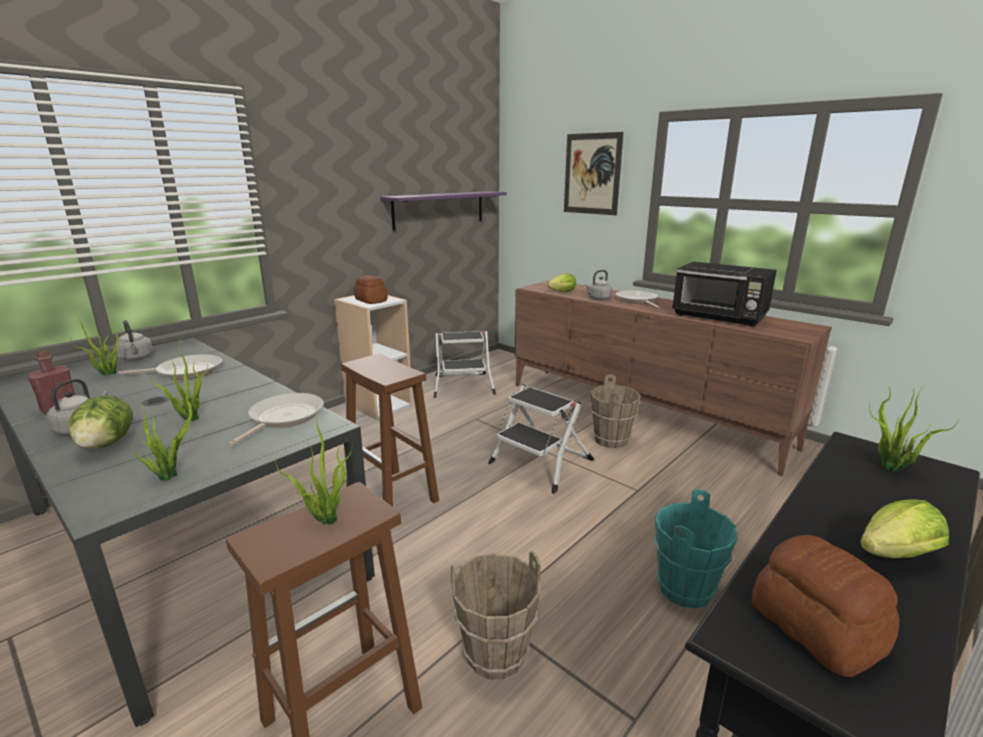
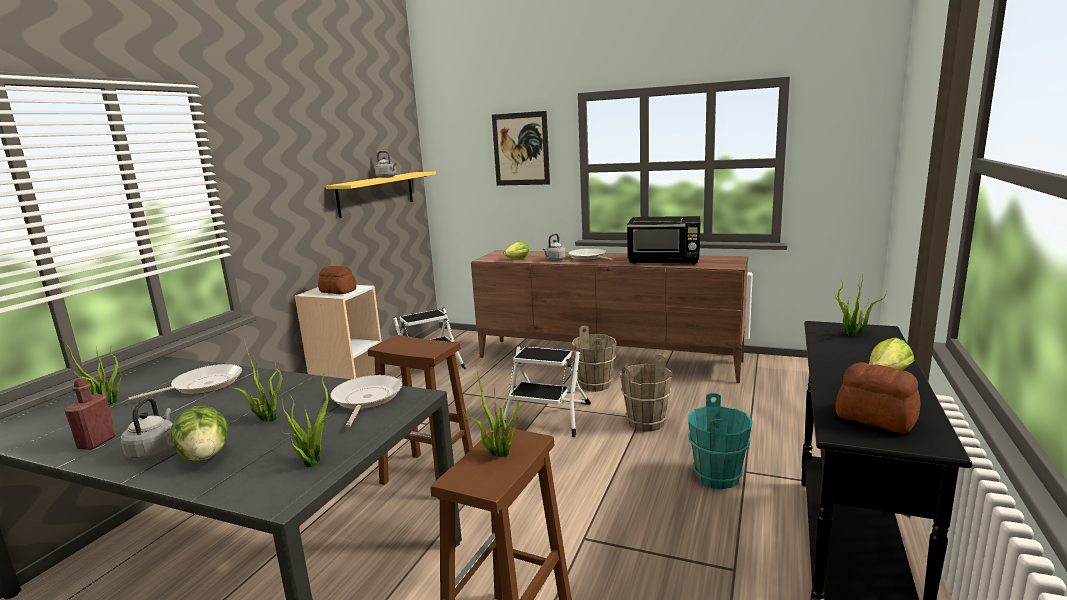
camera: 20 degrees left, 5 degrees down
grey kettle [117,320,153,360] -> grey kettle moved to [375,151,397,178]
purple shelf [381,191,507,230] -> yellow shelf [326,172,436,218]
brown bucket [451,552,541,679] -> brown bucket moved to [620,354,672,431]

